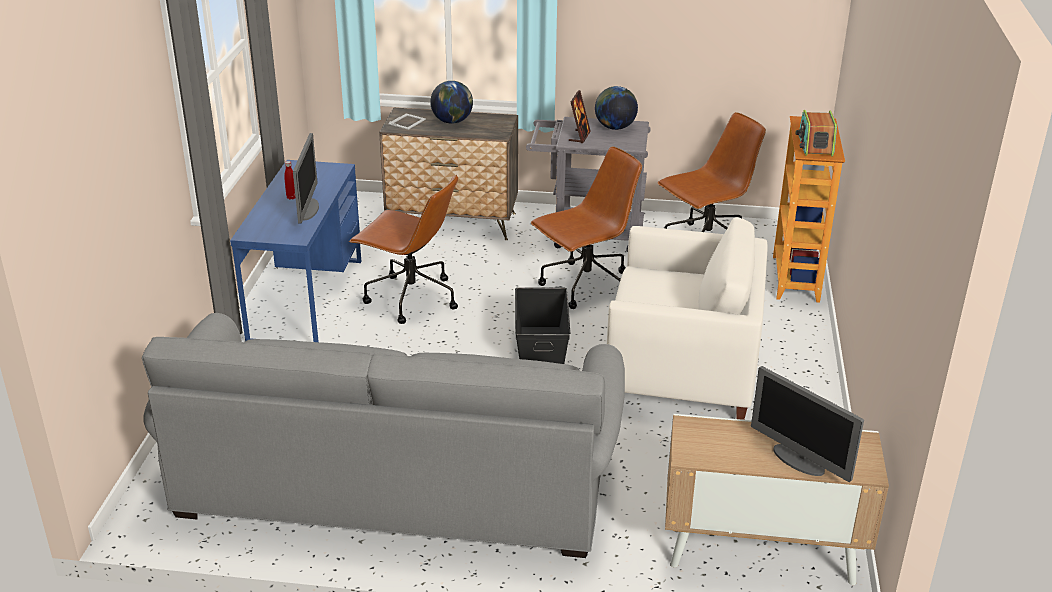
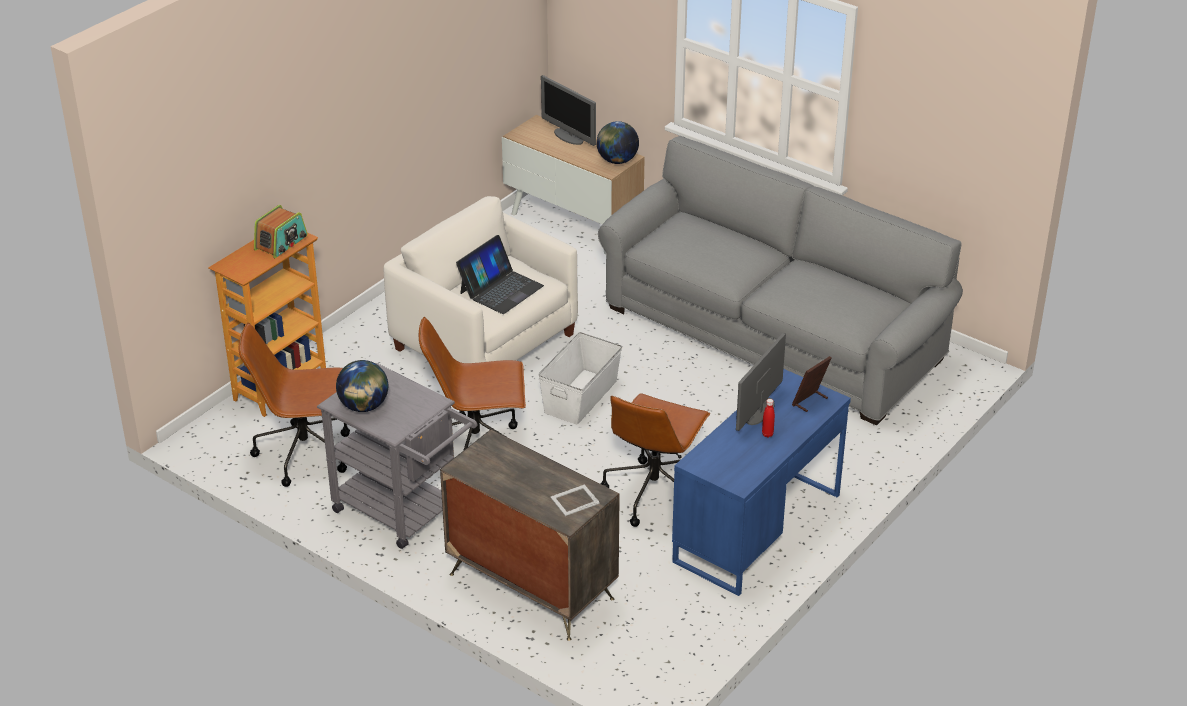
camera: 150 degrees left, 5 degrees up
brown office chair [349,174,458,324] -> brown office chair turned 120 degrees counterclockwise [600,394,710,527]
globe [430,81,473,124] -> globe moved to [596,121,639,164]
black storage box [515,287,570,364] -> white storage box [538,332,622,425]
picture frame [569,90,590,143] -> picture frame moved to [792,356,831,412]
monitor [751,366,864,482] -> monitor turned 150 degrees clockwise [541,75,596,146]
none -> laptop [456,235,544,314]

